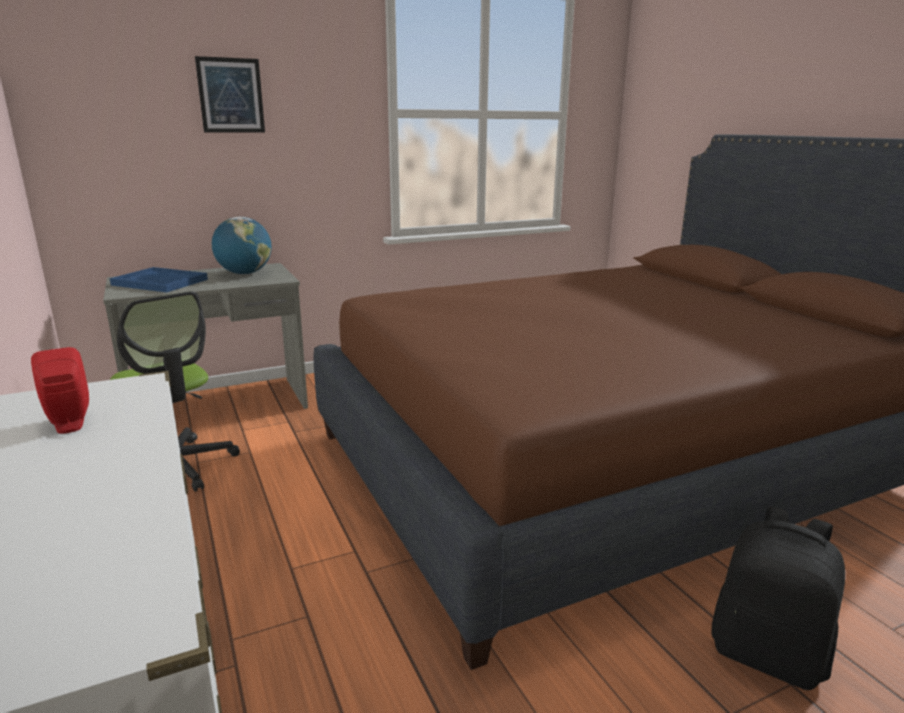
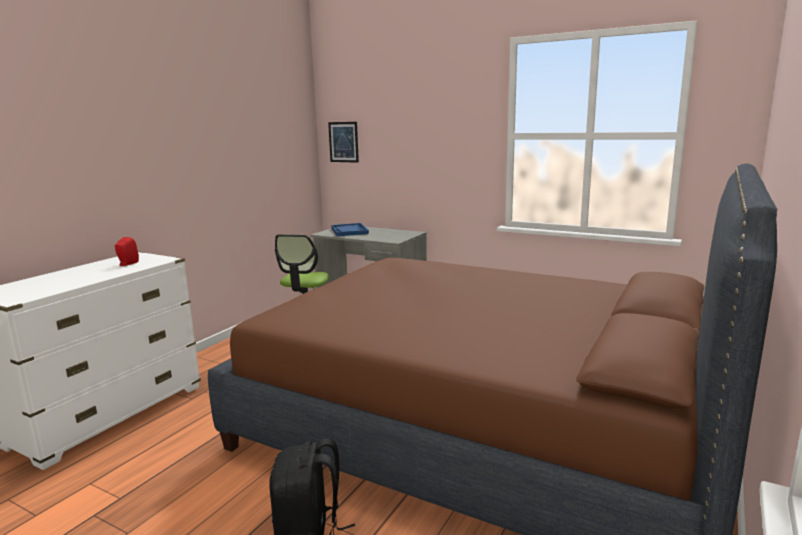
camera: 55 degrees right, 5 degrees down
picture [195,56,265,132] -> picture moved to [328,122,359,163]
globe [212,217,272,274] -> none

